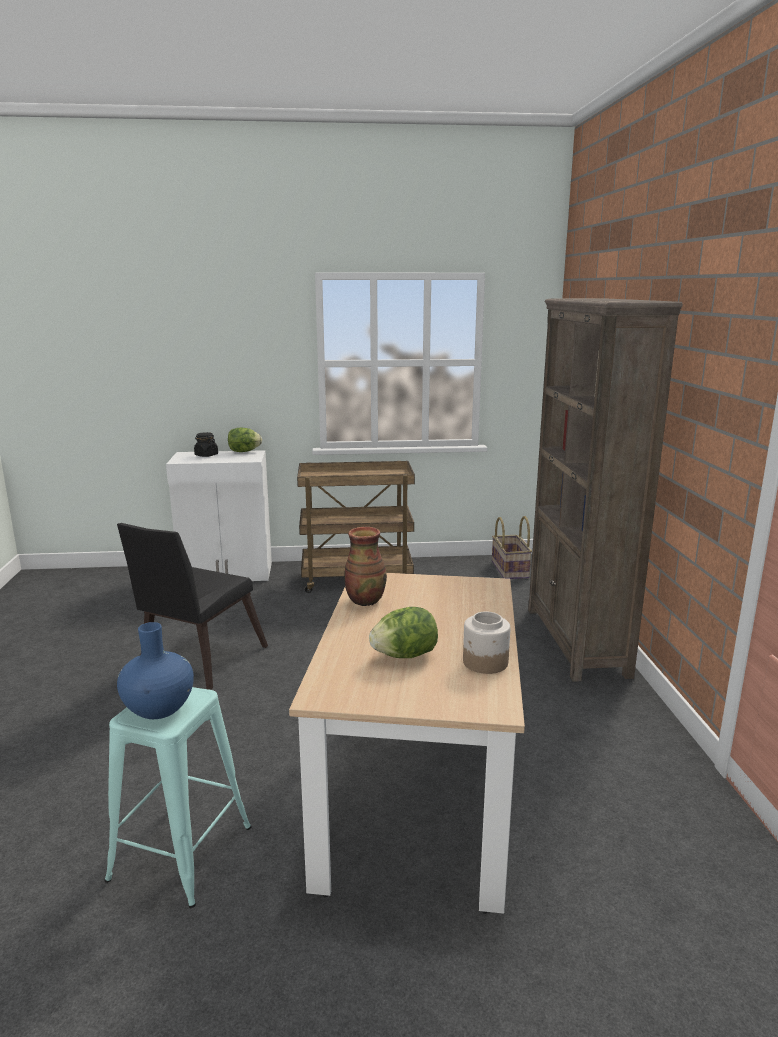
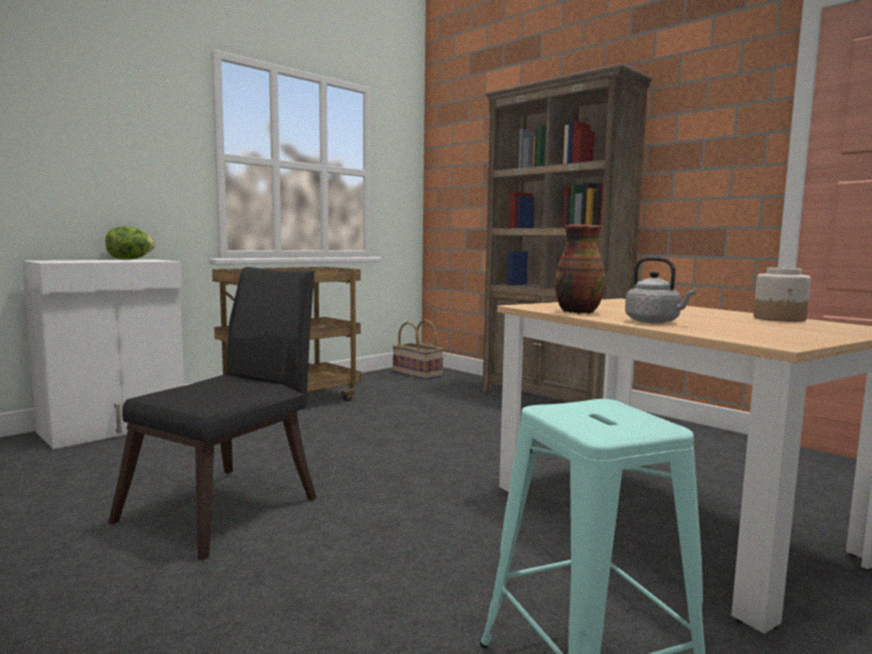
camera: 40 degrees left, 10 degrees down
black chair [117,523,268,690] -> black chair turned 135 degrees counterclockwise [108,267,317,561]
blue vase [117,622,194,719] -> none
black jar [194,432,218,457] -> none
lettuce [369,607,438,658] -> none
none -> grey kettle [625,257,696,323]

